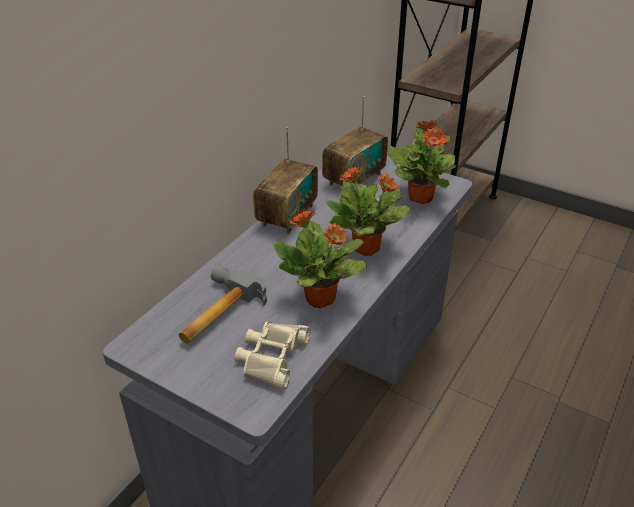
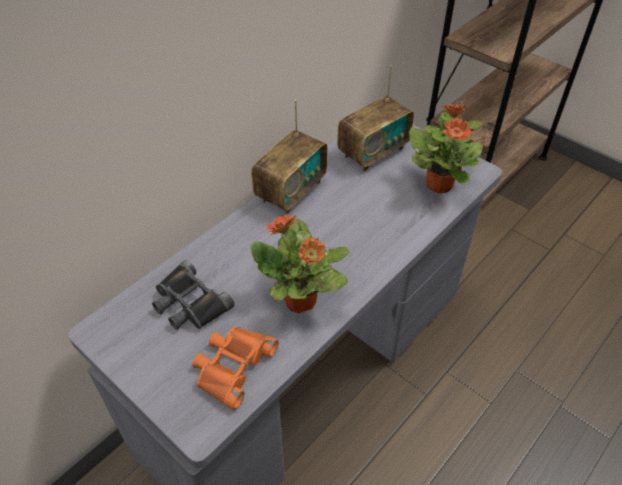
camera: 10 degrees right, 10 degrees up
hammer [179,265,267,344] -> black binoculars [152,260,235,330]
beige binoculars [235,321,310,389] -> orange binoculars [193,327,278,410]
potted plant [326,166,411,256] -> none

